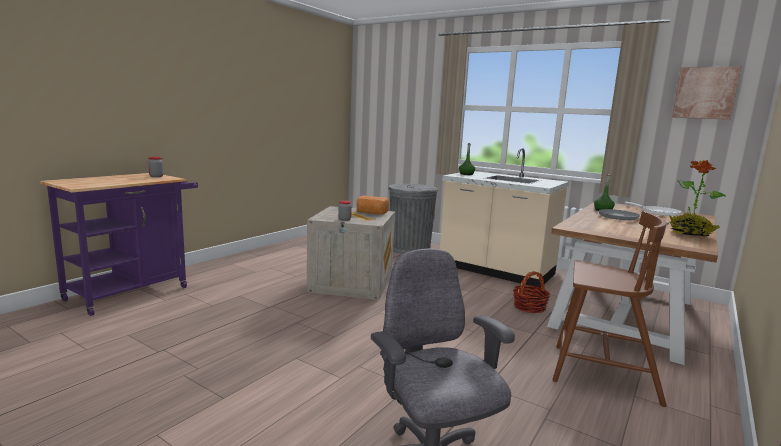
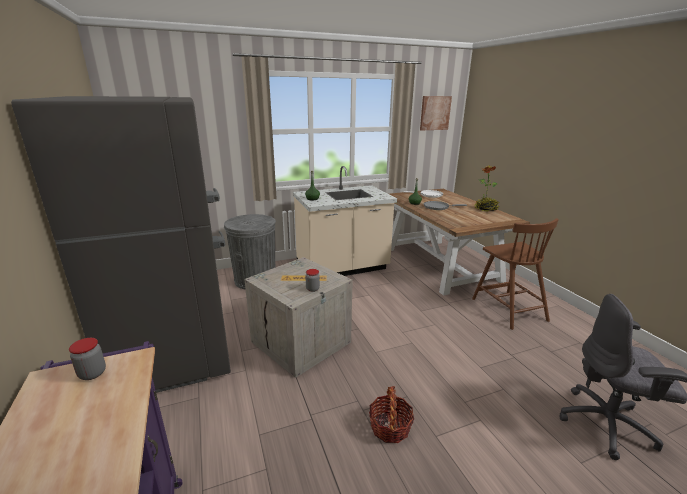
camera: 55 degrees left, 10 degrees up
bread [357,196,389,214] -> none
basket [513,271,550,313] -> basket moved to [369,386,414,443]
brown chair [552,211,667,407] -> brown chair turned 105 degrees clockwise [472,218,559,330]
none -> grey fridge [11,96,231,393]

